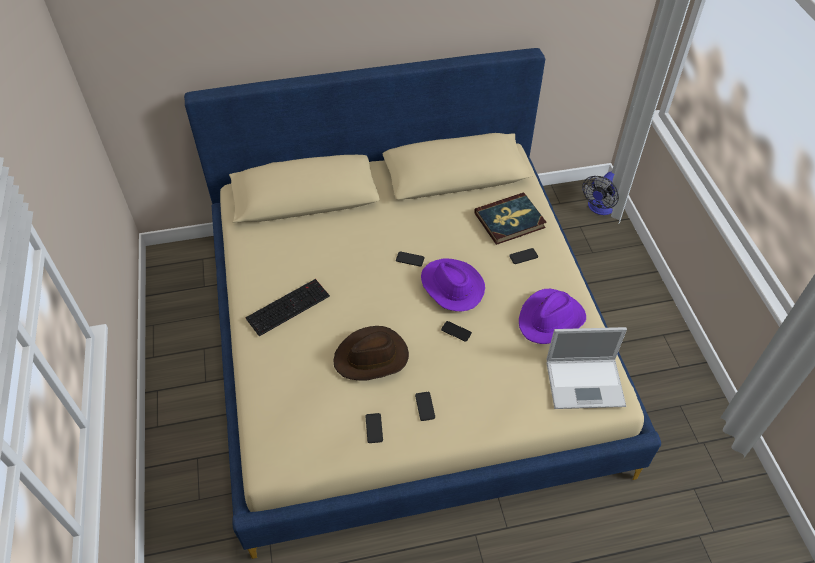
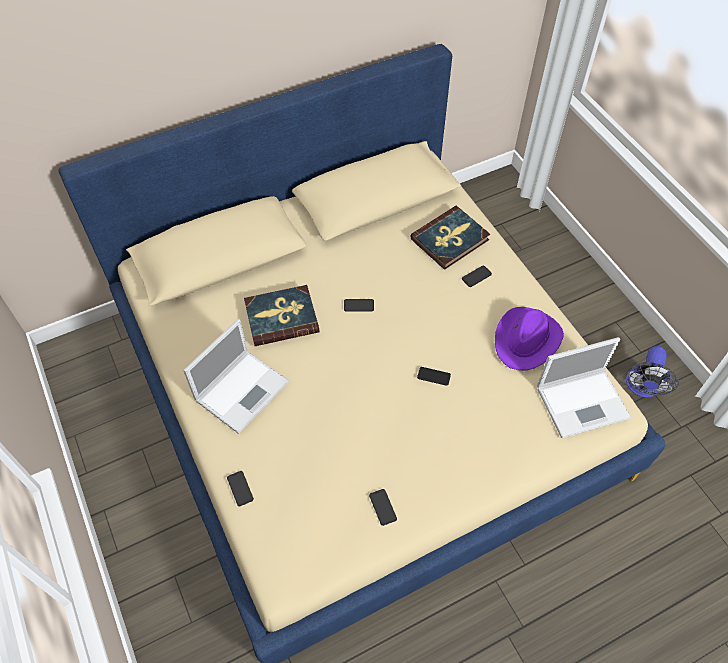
camera: 15 degrees left, 5 degrees up
keyboard [245,279,330,336] -> laptop [183,319,289,434]
brown hat [333,326,409,380] -> none
phone [415,392,435,421] -> phone moved to [227,471,254,506]
purple hat [421,259,485,311] -> none
fan [582,171,619,215] -> fan moved to [626,346,679,398]
none -> book [244,285,319,346]

